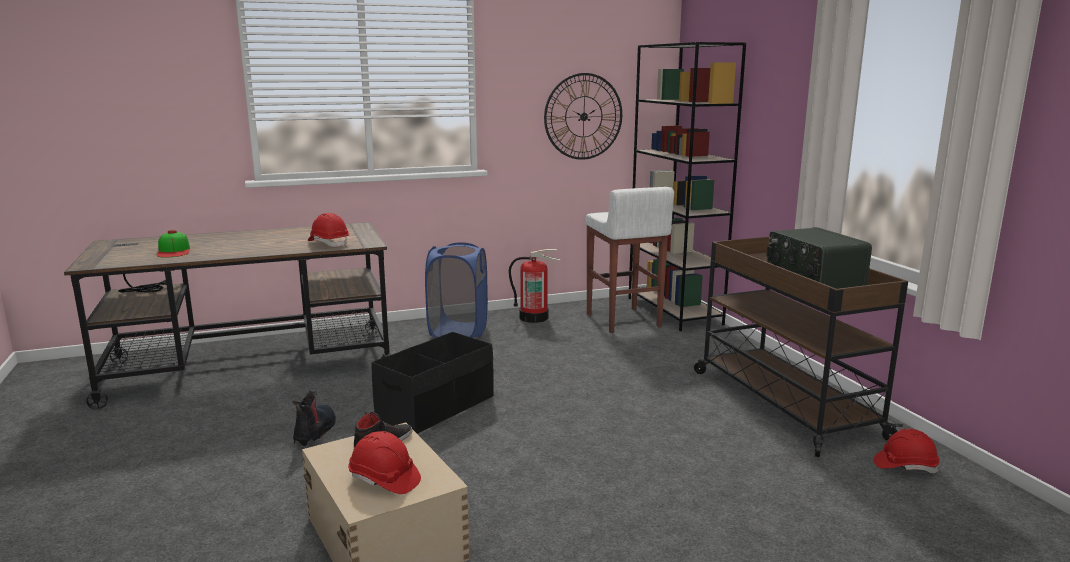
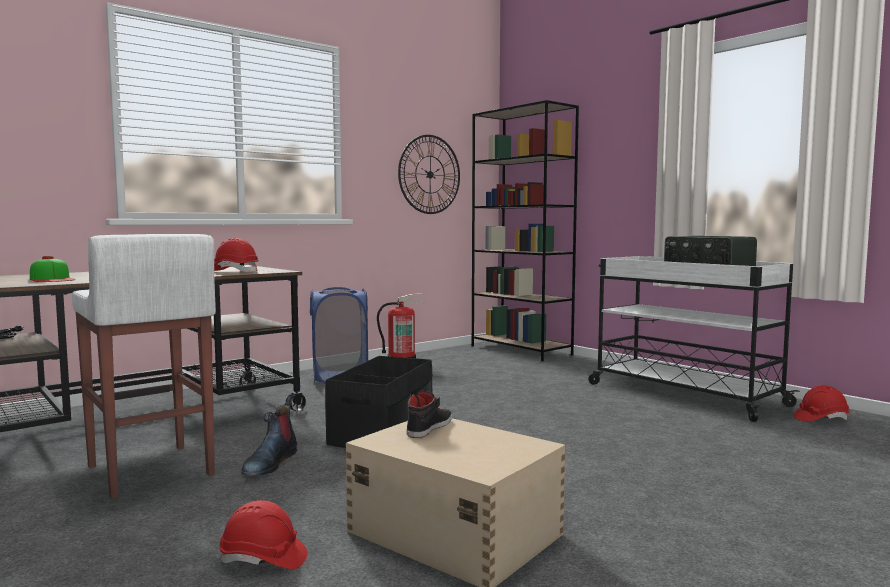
camera: 20 degrees left, 10 degrees down
boot [292,390,336,446] -> boot turned 150 degrees counterclockwise [241,394,297,476]
red hard hat [348,431,421,494] -> red hard hat moved to [219,500,308,569]
white stool [585,187,674,333] -> white stool moved to [72,234,216,499]
brown cart [694,237,908,457] -> white cart [588,256,800,422]

